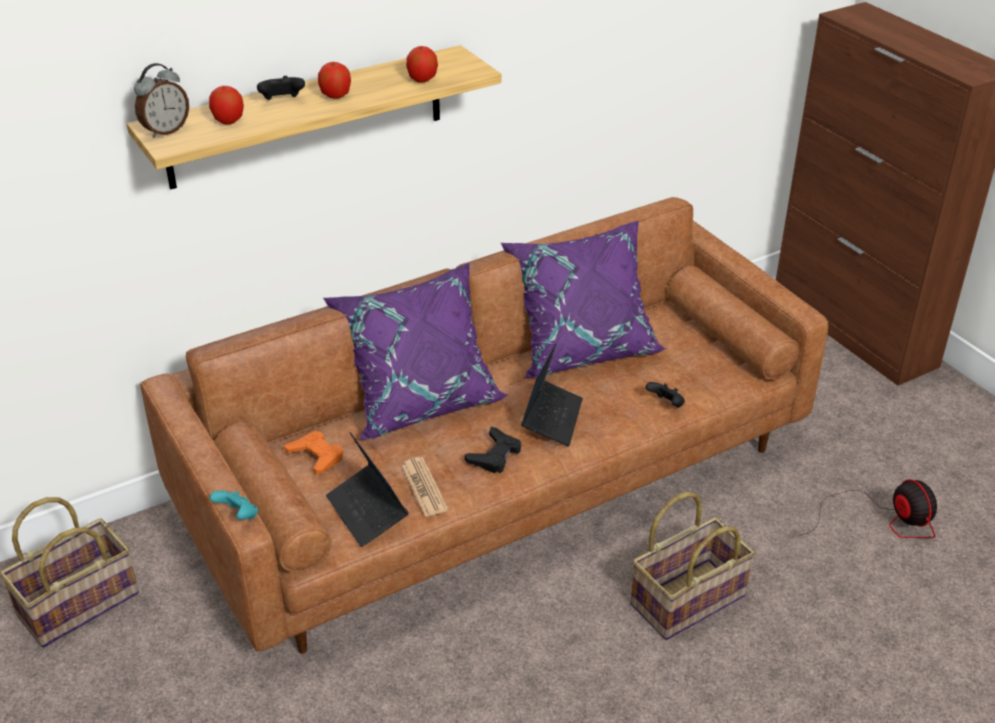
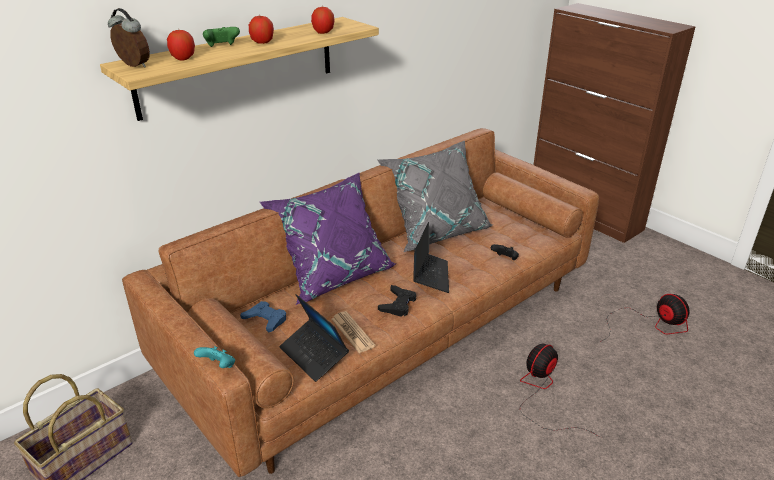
camera: 10 degrees left, 5 degrees down
alarm clock [134,63,189,138] -> alarm clock turned 90 degrees counterclockwise [108,8,150,68]
black game controller [257,76,305,100] -> green game controller [203,27,240,47]
orange game controller [284,431,343,475] -> blue game controller [240,301,286,332]
purple pillow [501,220,667,379] -> grey pillow [377,141,493,252]
basket [630,492,755,640] -> fan [520,344,601,438]

